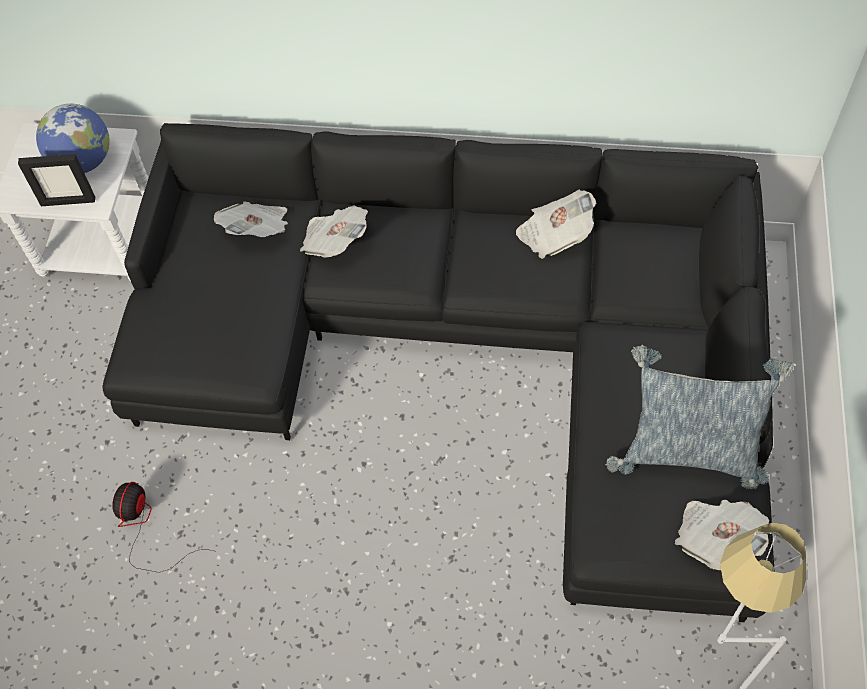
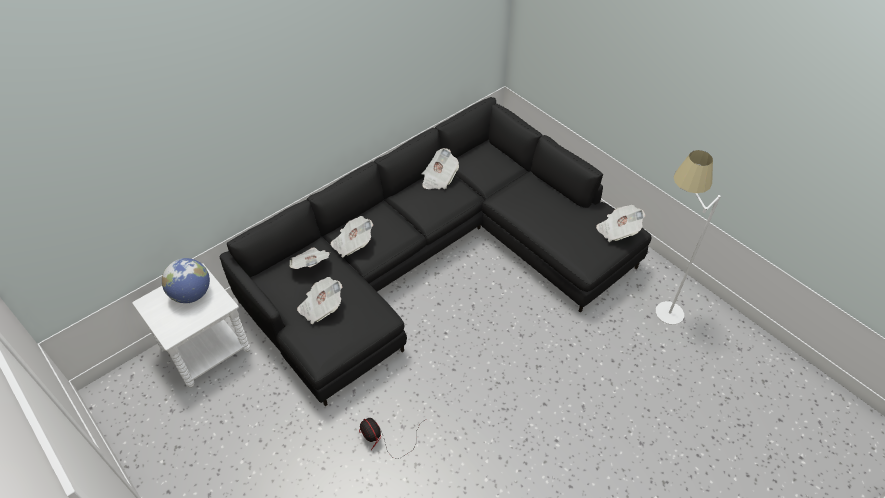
camera: 50 degrees left, 10 degrees down
picture frame [18,154,95,206] -> none
pillow [605,345,795,490] -> none
none -> newspaper [297,277,342,324]

